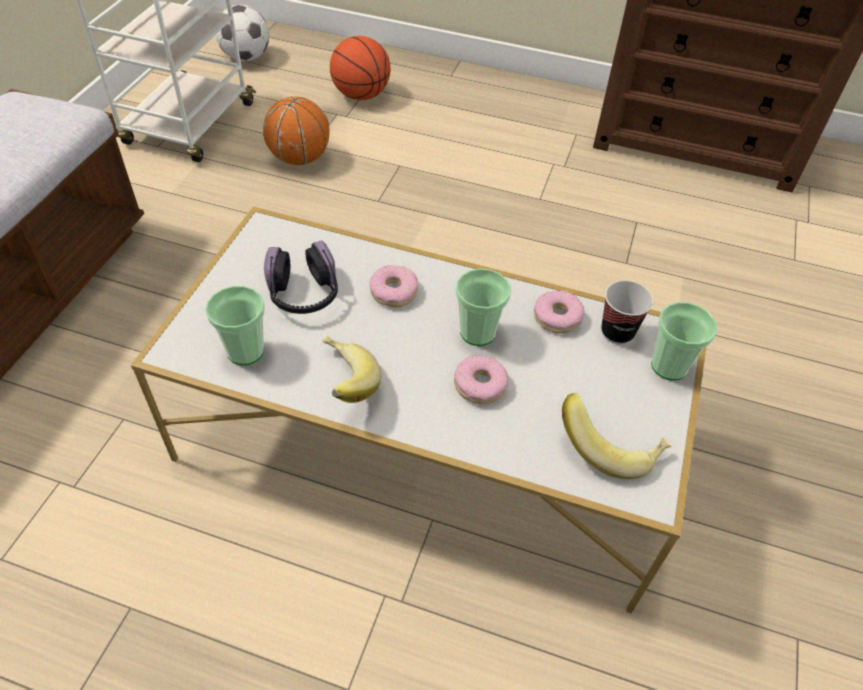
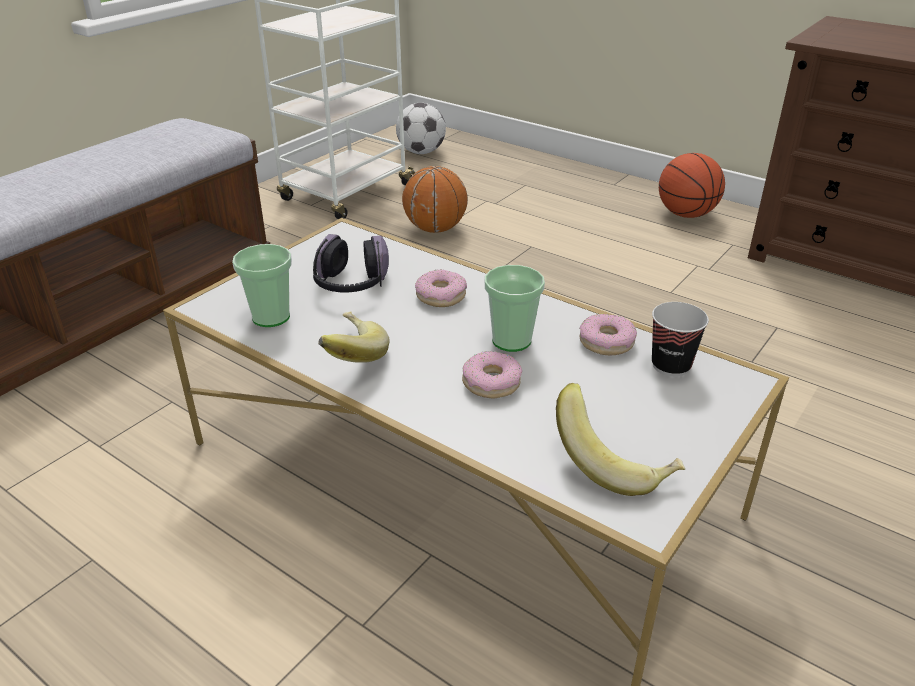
camera: 20 degrees right, 15 degrees down
basketball [330,36,391,100] -> basketball moved to [659,153,725,218]
cup [651,302,718,380] -> none

